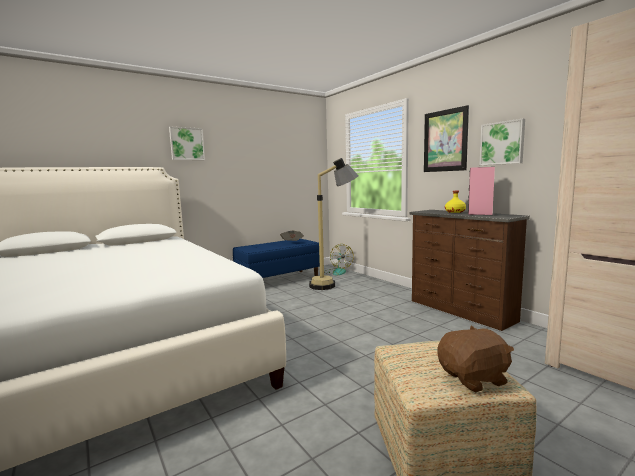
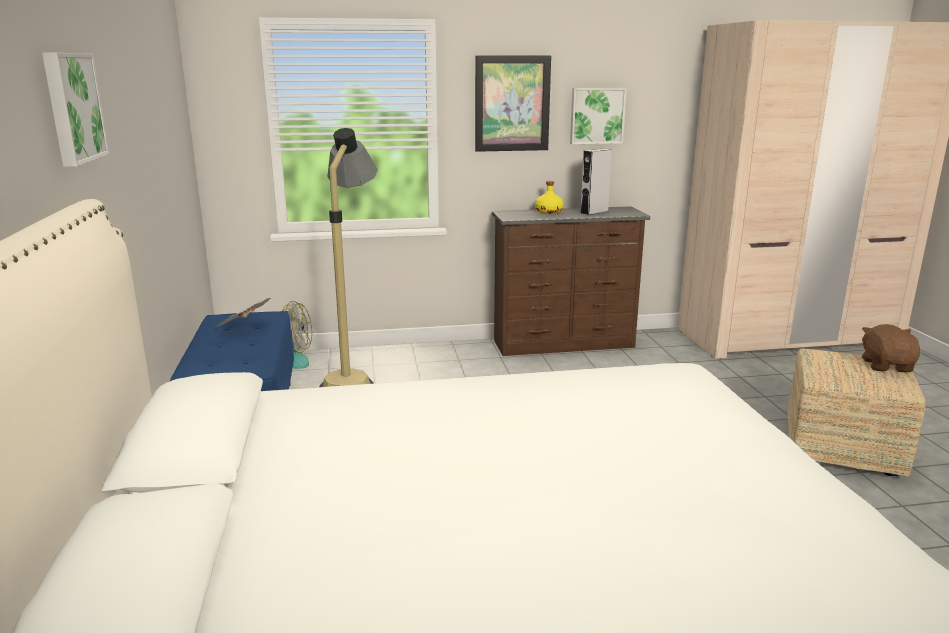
camera: 65 degrees left, 10 degrees up
pink speaker [468,167,495,215] -> grey speaker [580,149,612,215]

